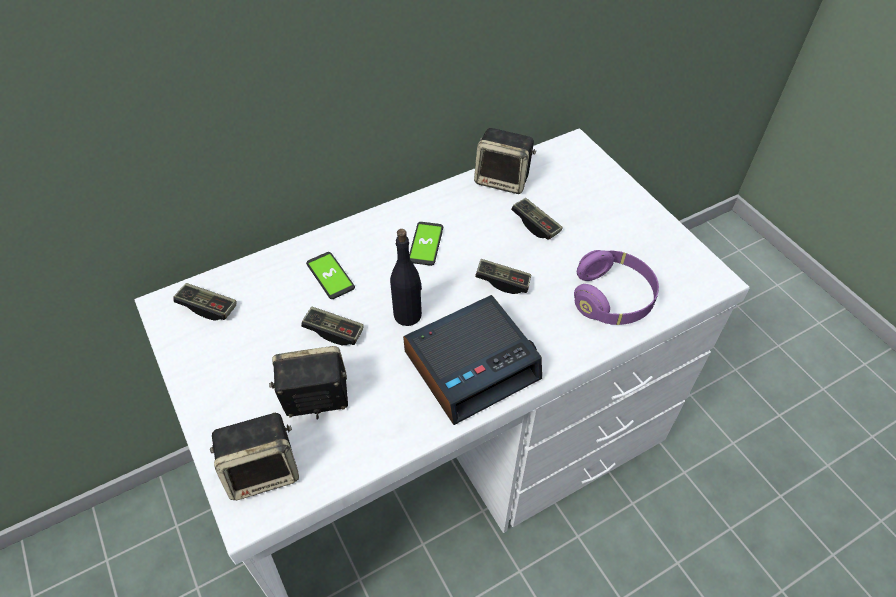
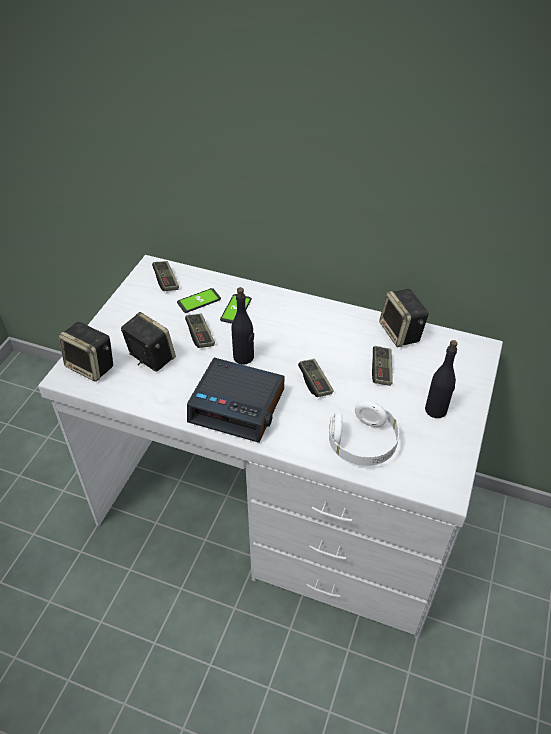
camera: 50 degrees right, 5 degrees down
phone [409,222,443,266] -> phone moved to [177,288,221,313]
purple headphones [574,250,659,325] -> white headphones [329,401,399,466]
none -> black bottle [425,340,458,418]

